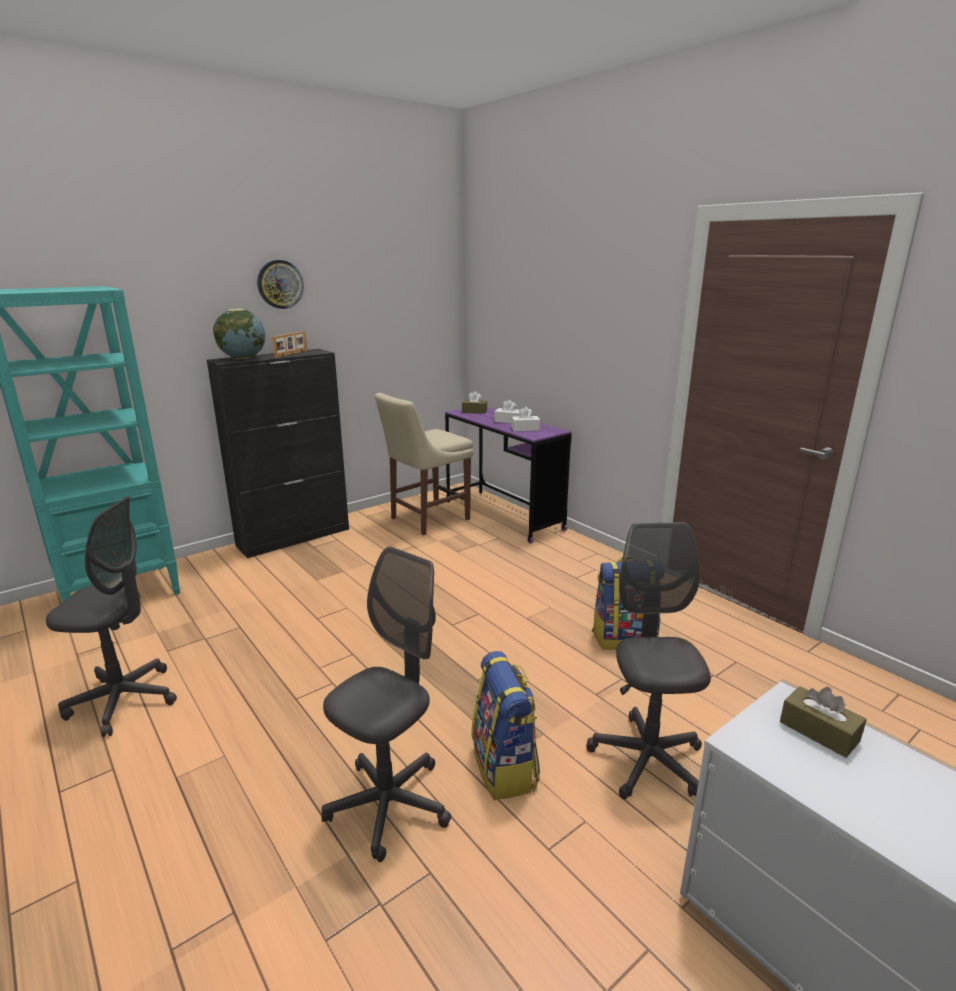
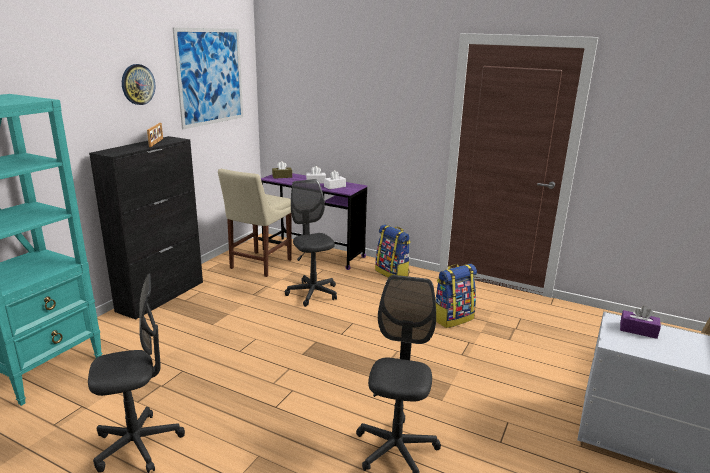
camera: 25 degrees left, 0 degrees up
globe [213,309,265,359] -> none
backpack [472,651,540,800] -> backpack moved to [375,224,411,278]
grey office chair [586,522,711,800] -> grey office chair moved to [285,179,337,307]
brown tissue box [780,686,867,758] -> purple tissue box [620,306,661,339]
none -> picture [173,28,243,129]

